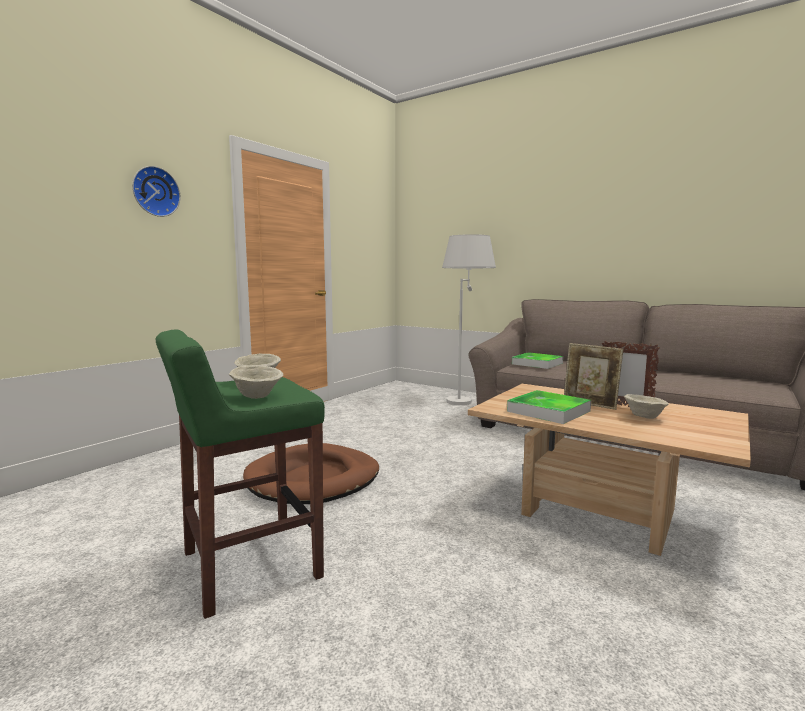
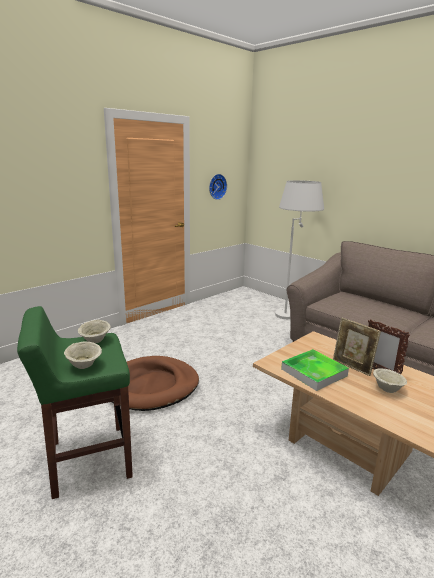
camera: 10 degrees right, 10 degrees up
wall clock [132,166,181,217] -> wall clock moved to [209,174,227,200]
tray [512,352,563,369] -> none

